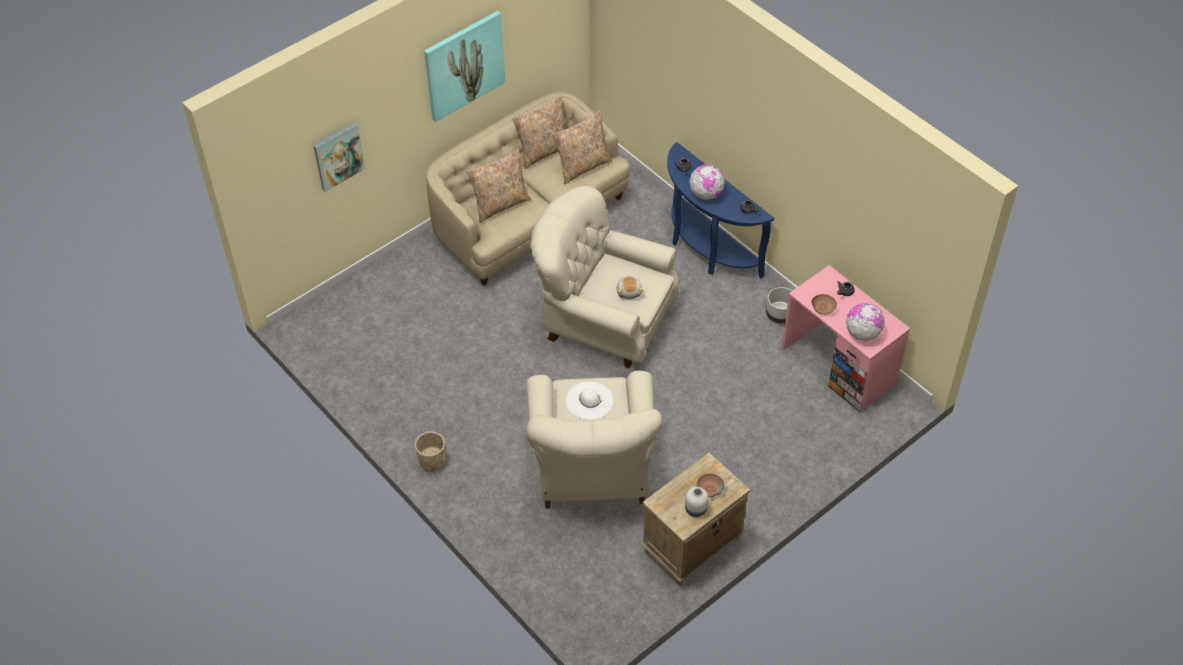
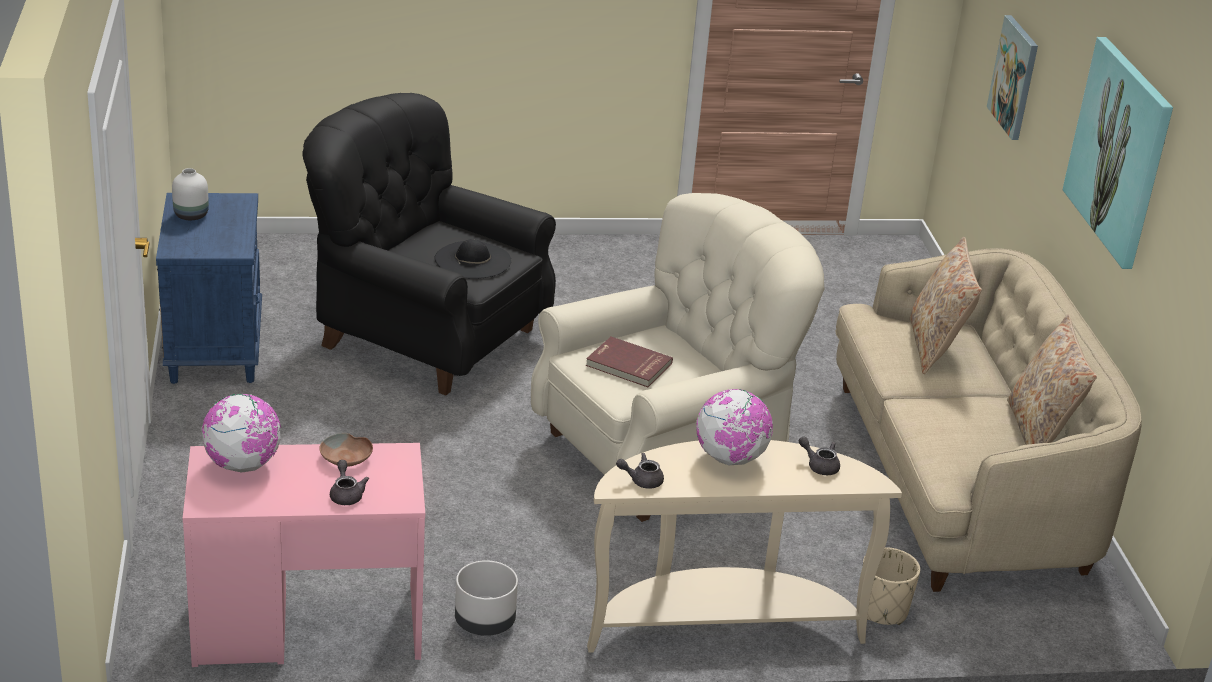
camera: 120 degrees right, 20 degrees down
beige planter [415,432,445,472] -> beige planter moved to [863,547,920,625]
beige armchair [526,371,662,509] -> black armchair [303,93,556,396]
beige pillow [552,111,612,184] -> none
white hat [566,382,613,420] -> black hat [435,239,511,279]
plush toy [617,276,643,299] -> red book [586,336,673,387]
beige nightstand [640,453,750,585] -> blue nightstand [156,193,262,384]
blue console table [667,142,774,278] -> beige console table [587,440,902,653]
brown bowl [696,473,725,497] -> none

